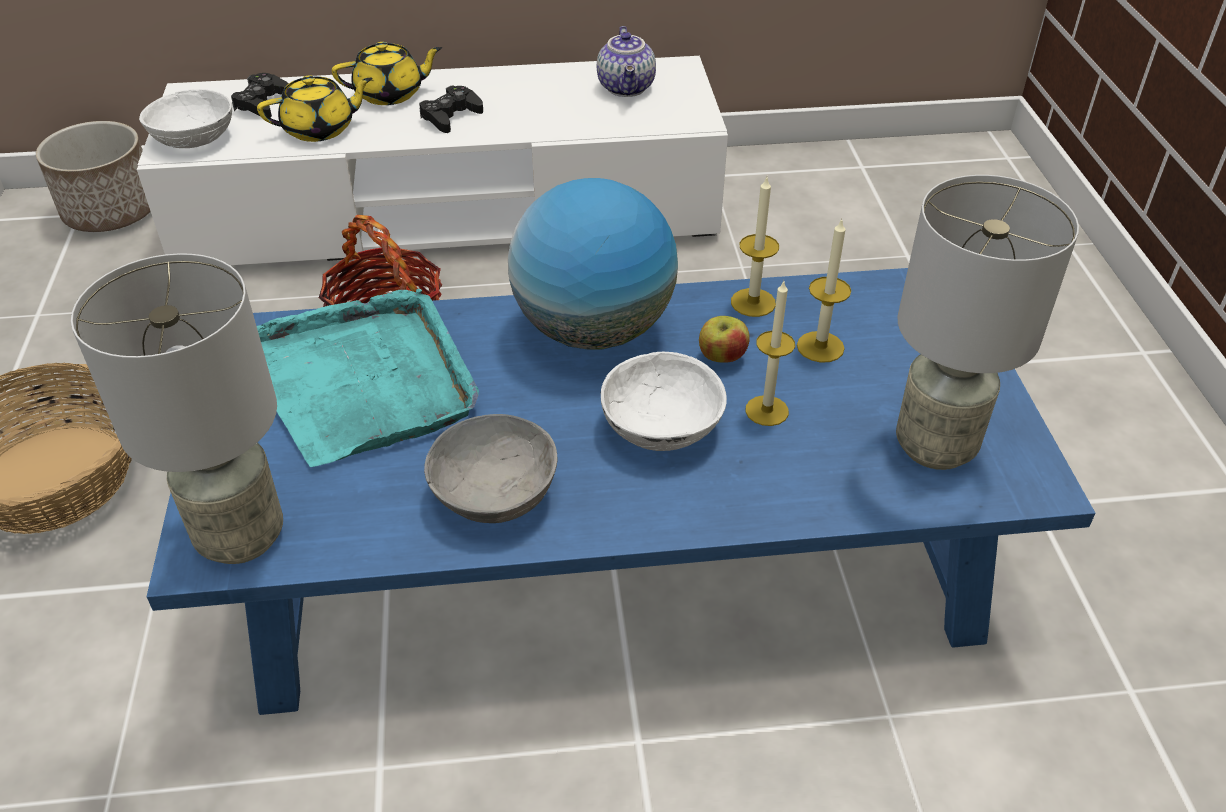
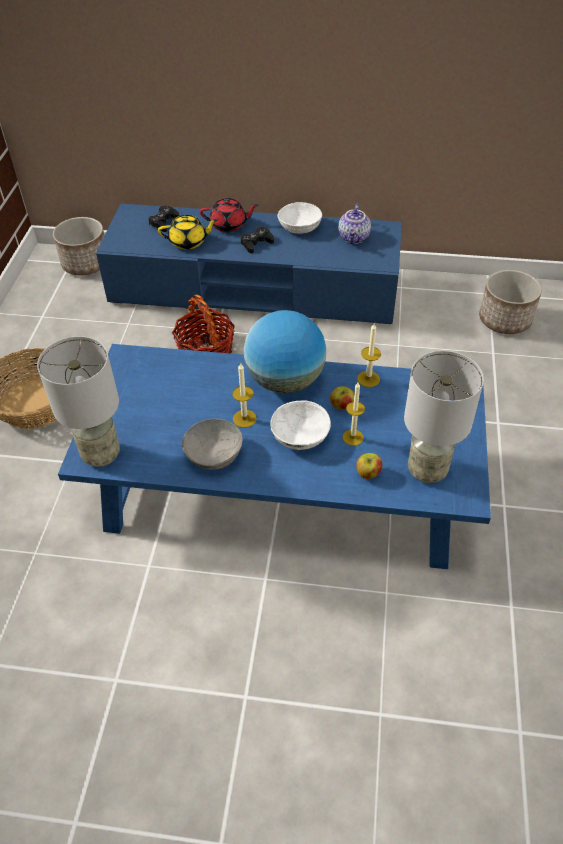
camera: 15 degrees right, 5 degrees up
white tv stand [137,56,728,265] -> blue tv stand [96,203,402,324]
white bowl [139,89,232,148] -> white bowl moved to [277,202,322,234]
turquoise tray [257,289,479,467] -> none
yellow teapot [332,42,443,105] -> red teapot [200,198,258,232]
candle [797,218,851,363] -> candle moved to [232,363,257,428]
none -> apple [356,453,382,479]
none -> planter [479,270,542,334]

